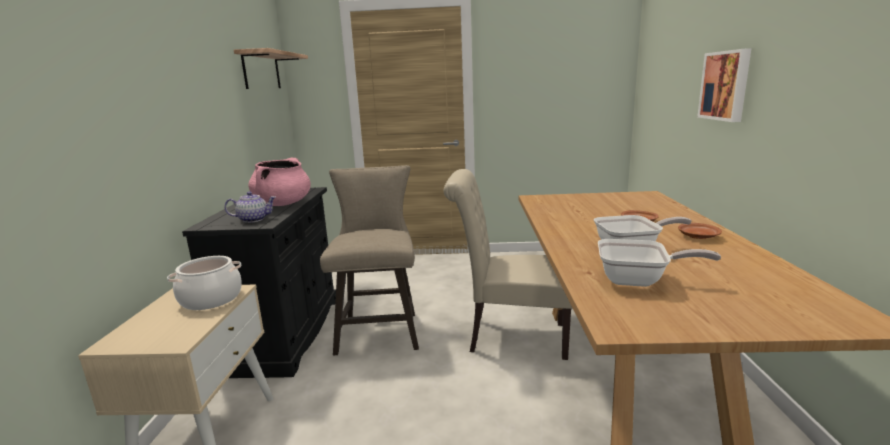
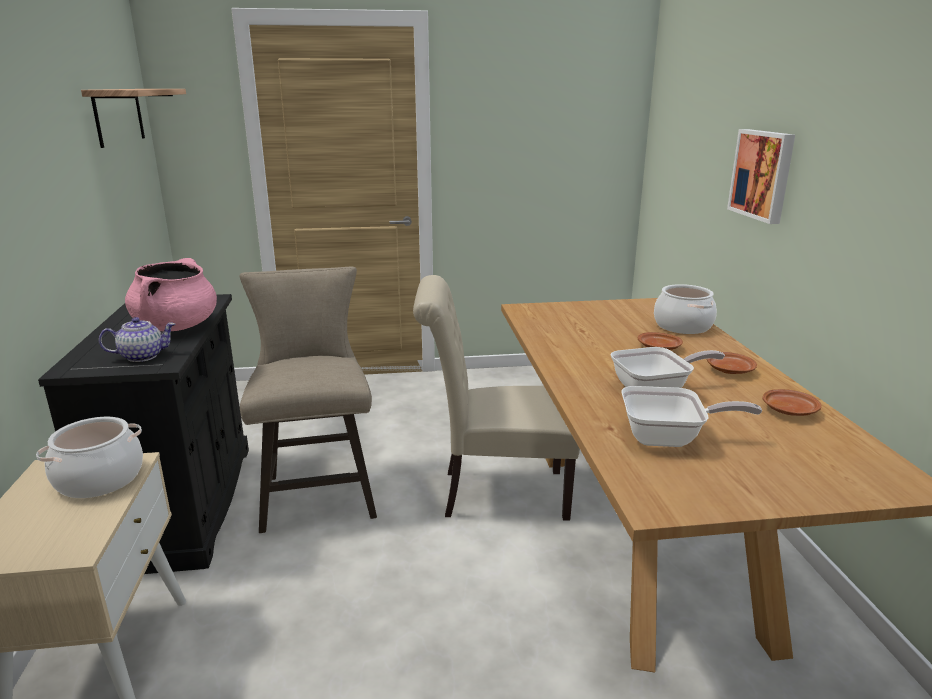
camera: 10 degrees left, 5 degrees up
none -> cooking pot [654,284,717,334]
none -> brown plate [762,389,822,416]

